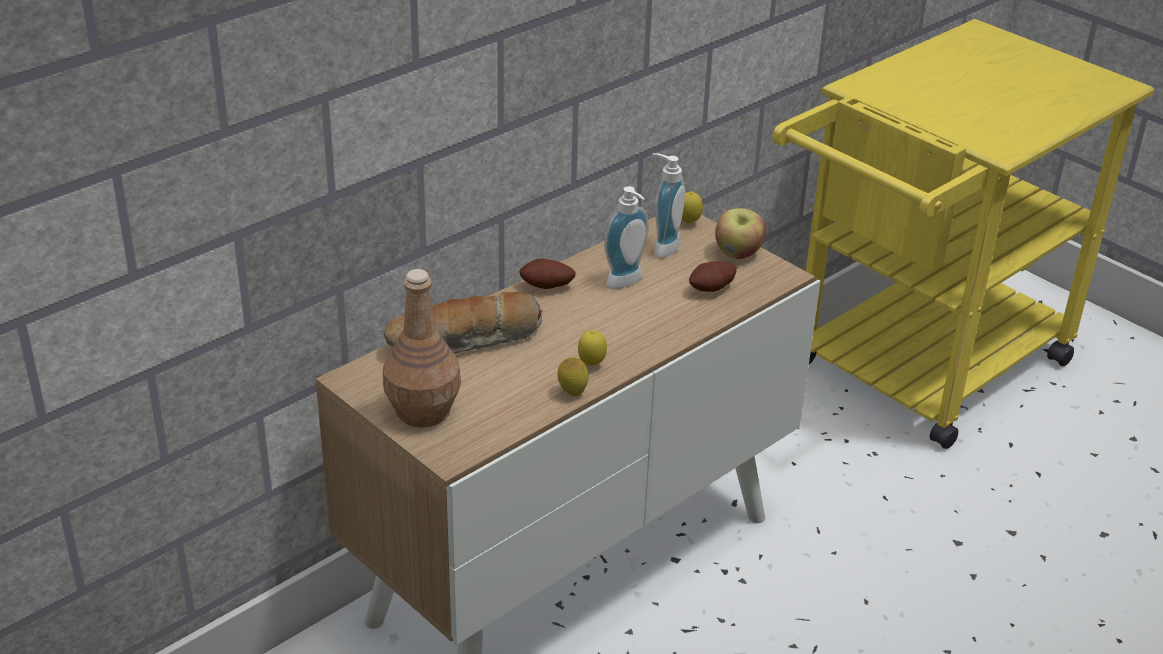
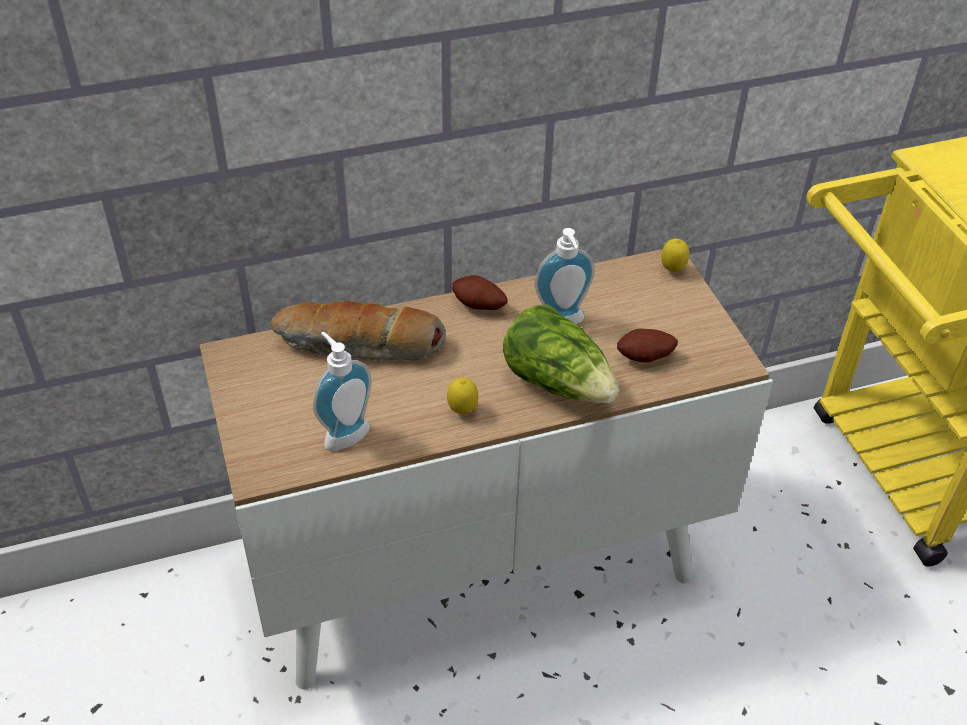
camera: 25 degrees right, 10 degrees up
brown bottle [383,269,461,428] -> none
lemon [557,357,589,396] -> none
soap dispenser [652,153,685,258] -> soap dispenser moved to [313,332,372,451]
apple [715,208,766,259] -> none
none -> lettuce [503,305,619,403]

